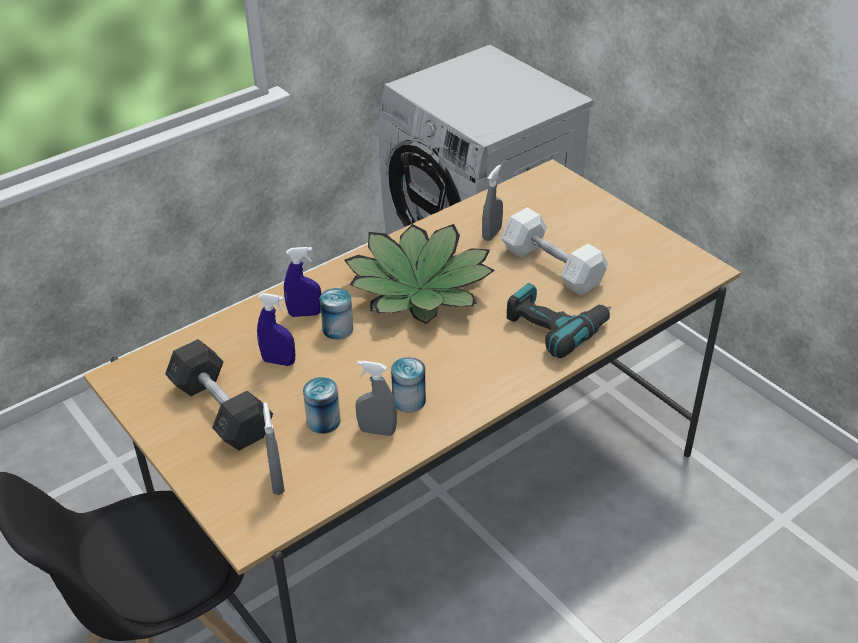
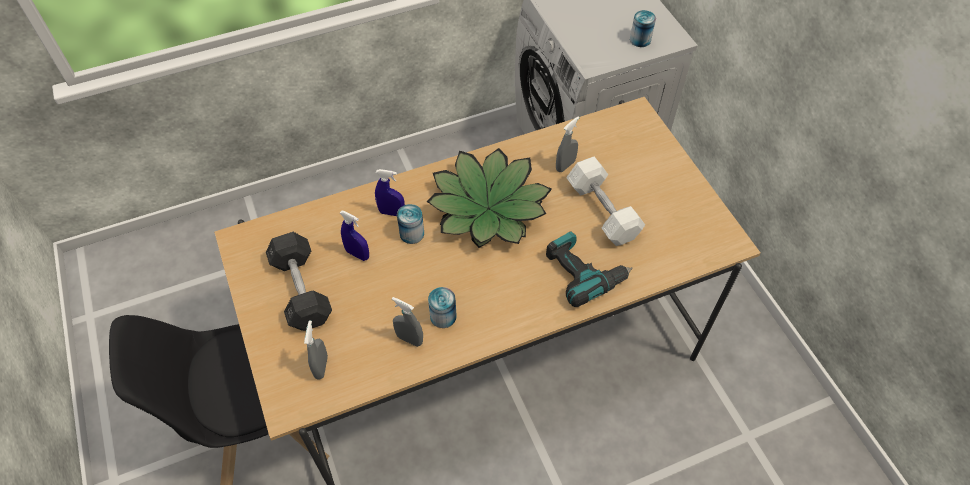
camera: 15 degrees right, 15 degrees up
can [303,377,341,434] -> can moved to [630,10,656,47]

